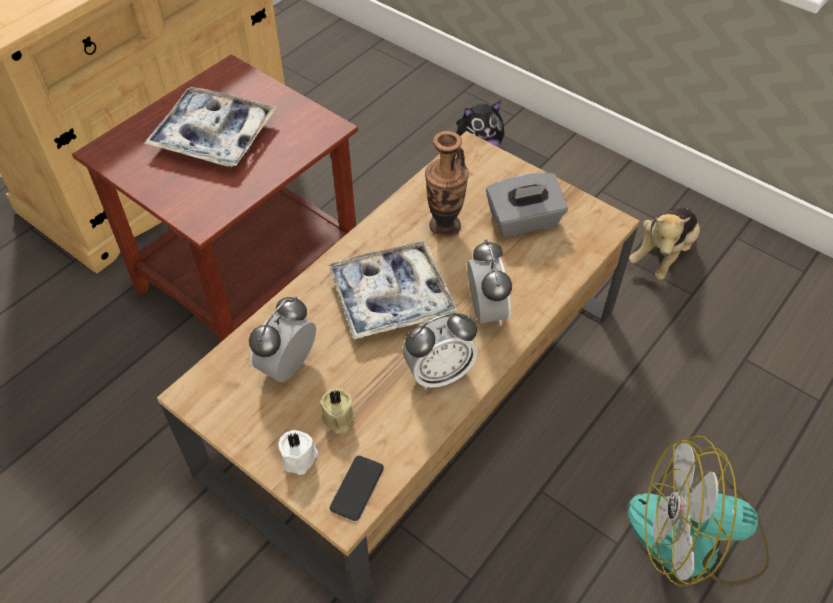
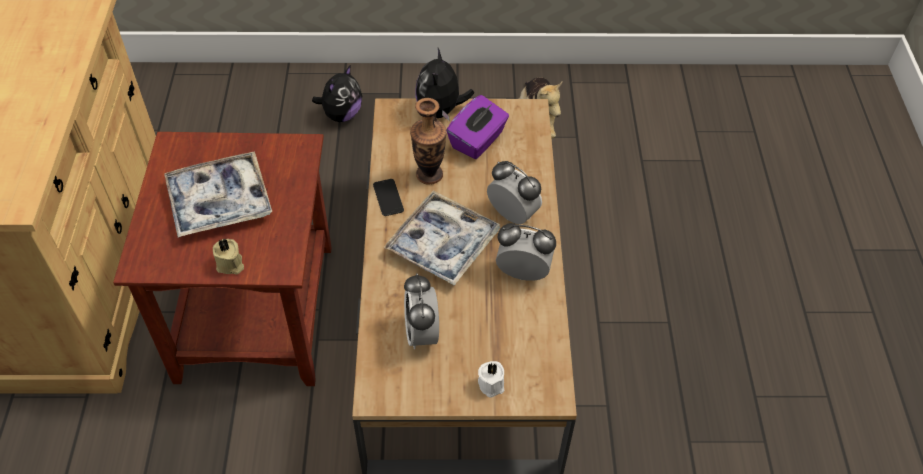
camera: 40 degrees left, 0 degrees up
beige candle [321,388,355,434] -> beige candle moved to [213,239,244,275]
phone [330,456,384,521] -> phone moved to [373,179,404,216]
alarm clock [402,313,478,389] -> alarm clock turned 105 degrees counterclockwise [496,223,556,281]
grey tissue box [486,172,568,237] -> purple tissue box [447,95,509,159]
fan [628,435,769,587] -> none
none -> plush toy [415,48,474,121]

